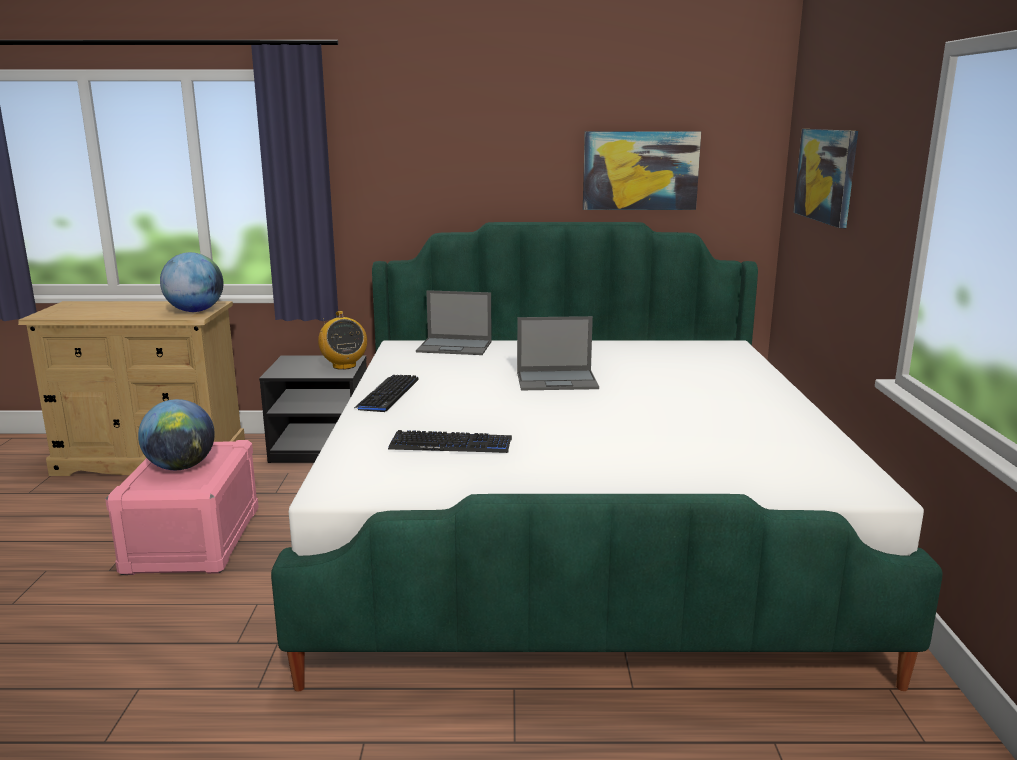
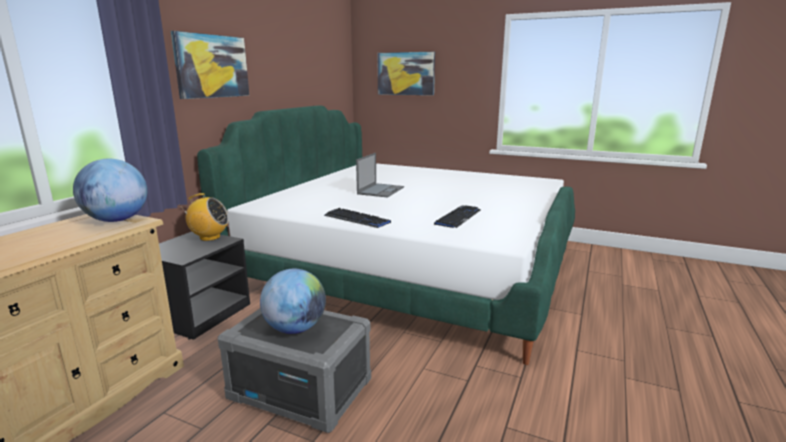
camera: 65 degrees left, 0 degrees up
pink storage box [105,440,259,575] -> grey storage box [218,308,371,433]
laptop [416,290,492,355] -> none
picture [583,131,701,210] -> picture moved to [171,31,249,99]

